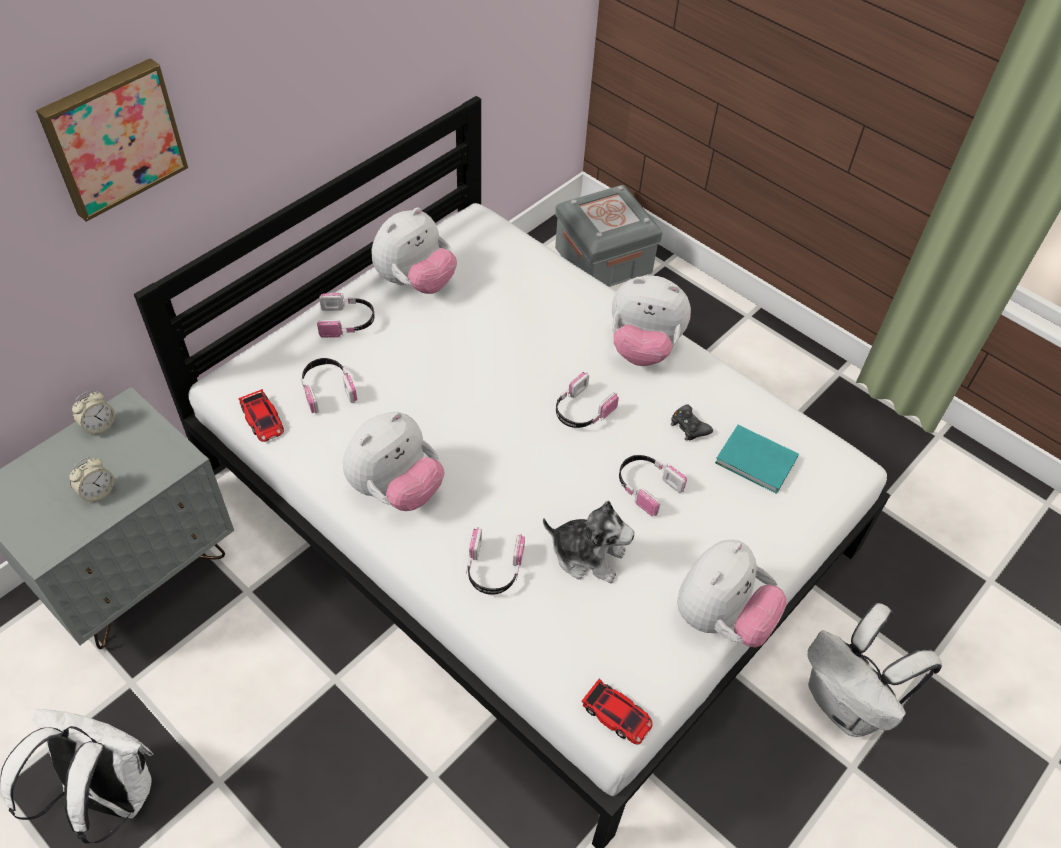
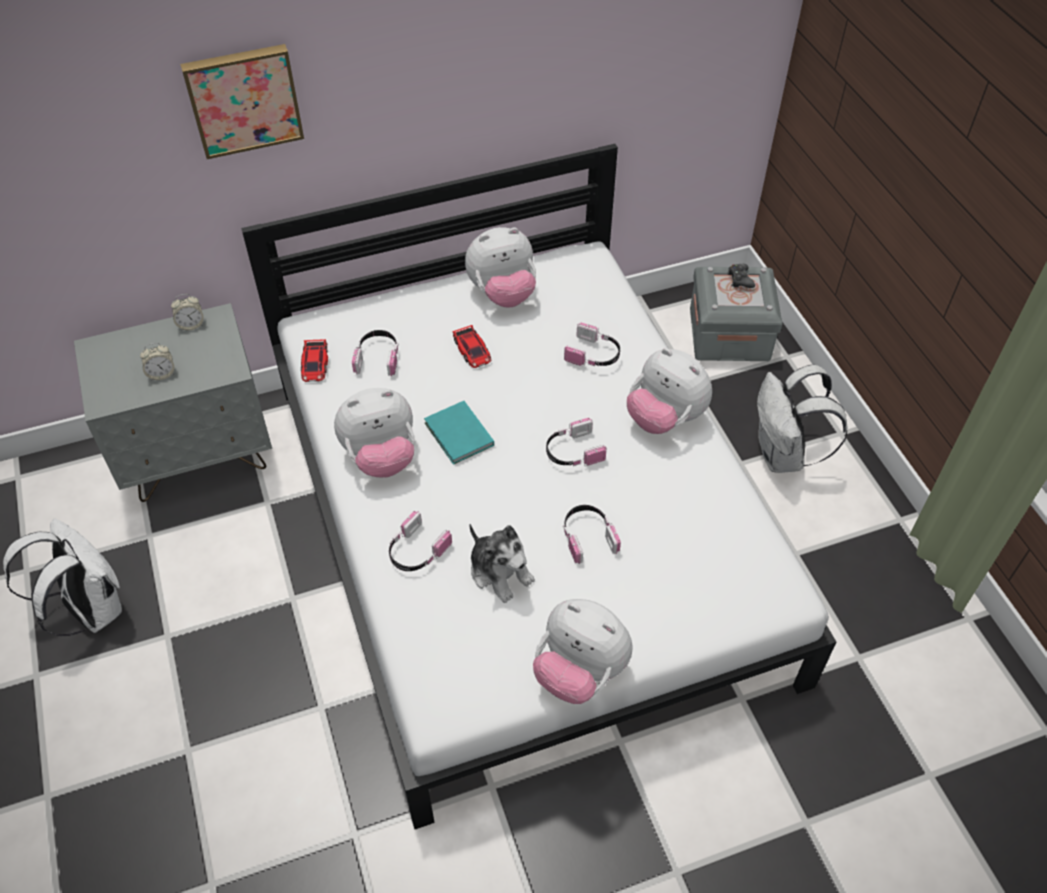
camera: 30 degrees right, 0 degrees up
headphones [317,293,375,338] -> headphones moved to [564,323,620,367]
toy car [582,679,653,745] -> toy car moved to [452,325,491,368]
black game controller [671,404,713,441] -> black game controller moved to [727,264,755,288]
plush toy [677,540,787,648] -> plush toy turned 60 degrees clockwise [533,599,632,704]
turquoise book [715,425,799,494] -> turquoise book moved to [424,401,494,465]
white backpack [808,603,942,737] -> white backpack moved to [757,365,848,473]

